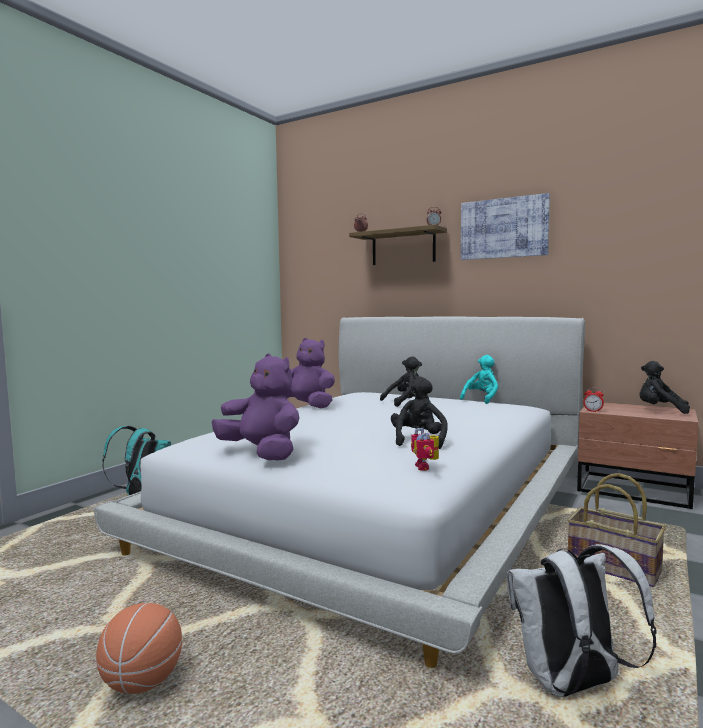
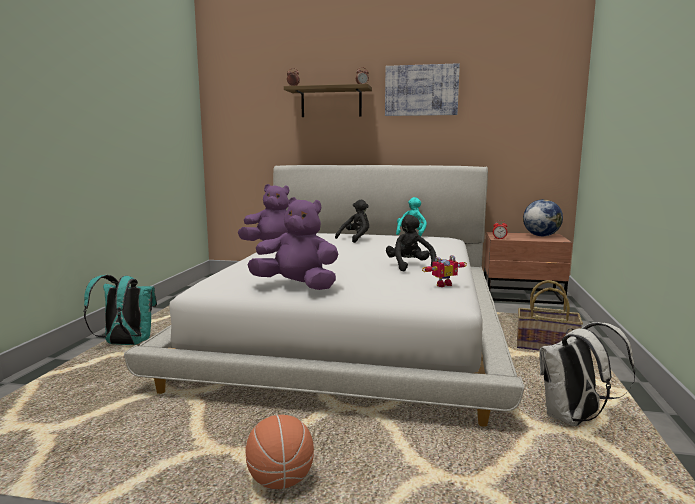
camera: 20 degrees left, 5 degrees up
toy robot [411,428,439,471] -> toy robot turned 90 degrees counterclockwise [422,255,467,287]
black plush toy [639,361,690,414] -> globe [523,199,563,236]

